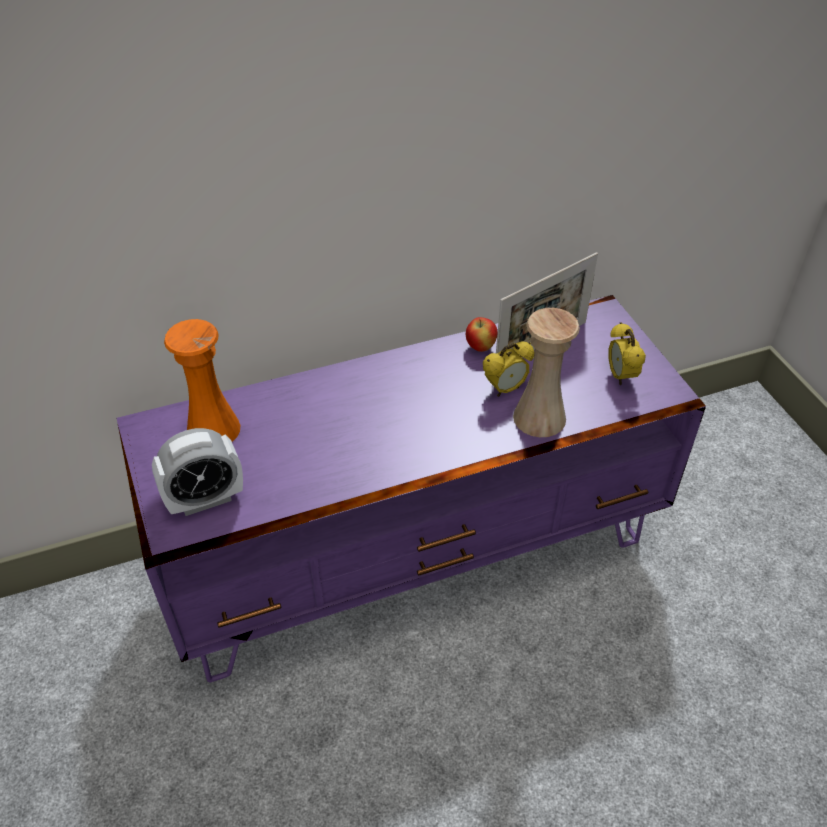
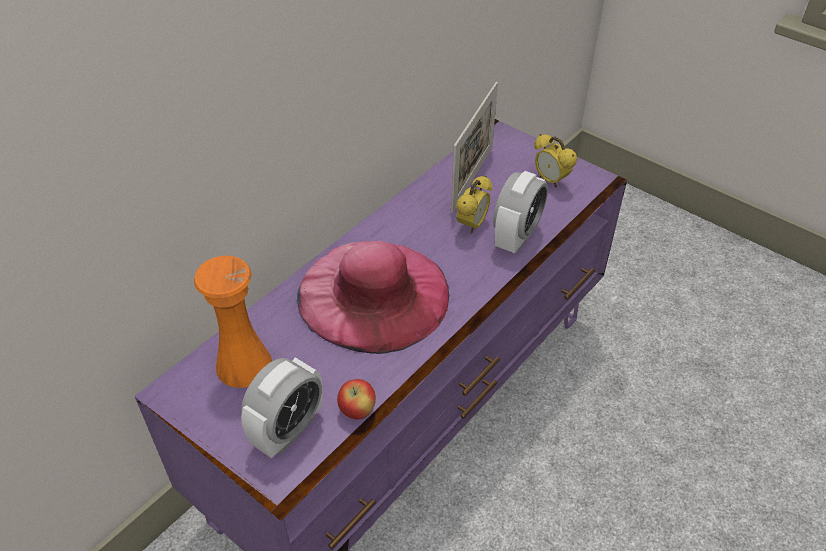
camera: 30 degrees left, 0 degrees up
apple [466,317,498,352] -> apple moved to [337,379,376,419]
beige vase [513,308,580,437] -> alarm clock [493,171,548,253]
none -> pink hat [297,241,449,354]

